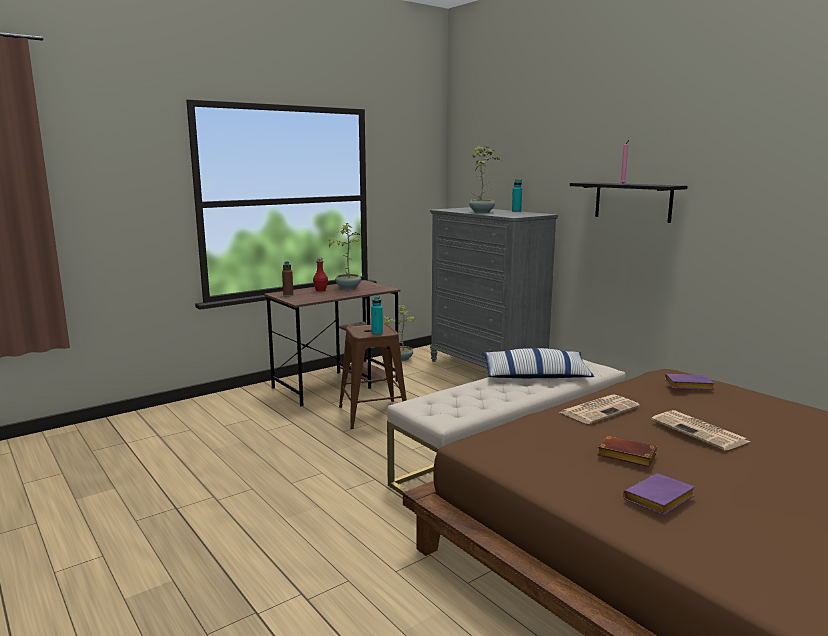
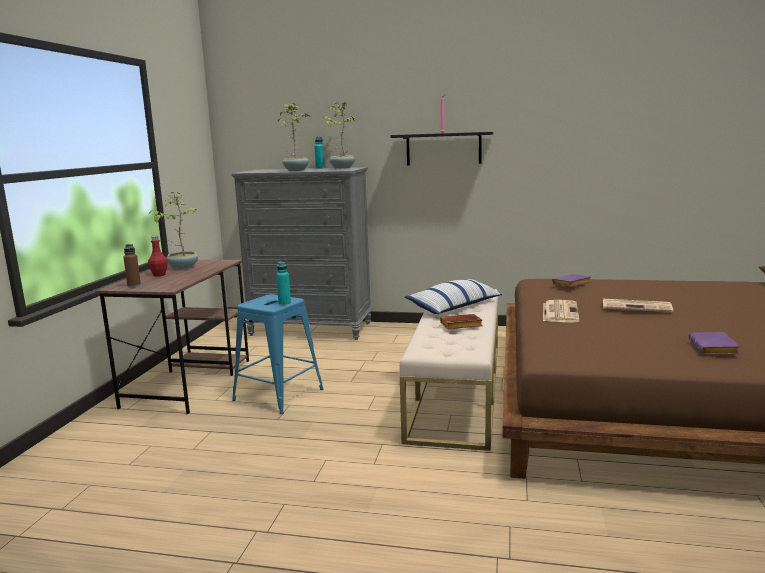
camera: 40 degrees left, 0 degrees up
brown stool [339,324,407,429] -> blue stool [232,294,324,414]
potted plant [383,305,415,361] -> potted plant moved to [324,102,356,169]
brown book [597,435,657,467] -> brown book moved to [440,314,483,329]

